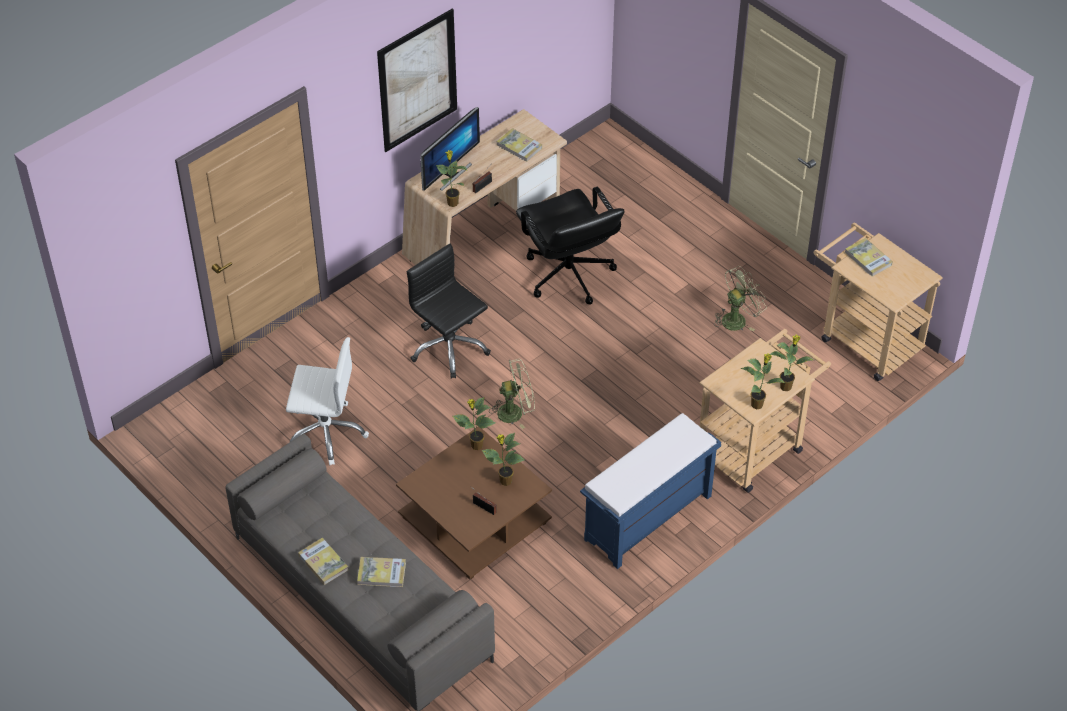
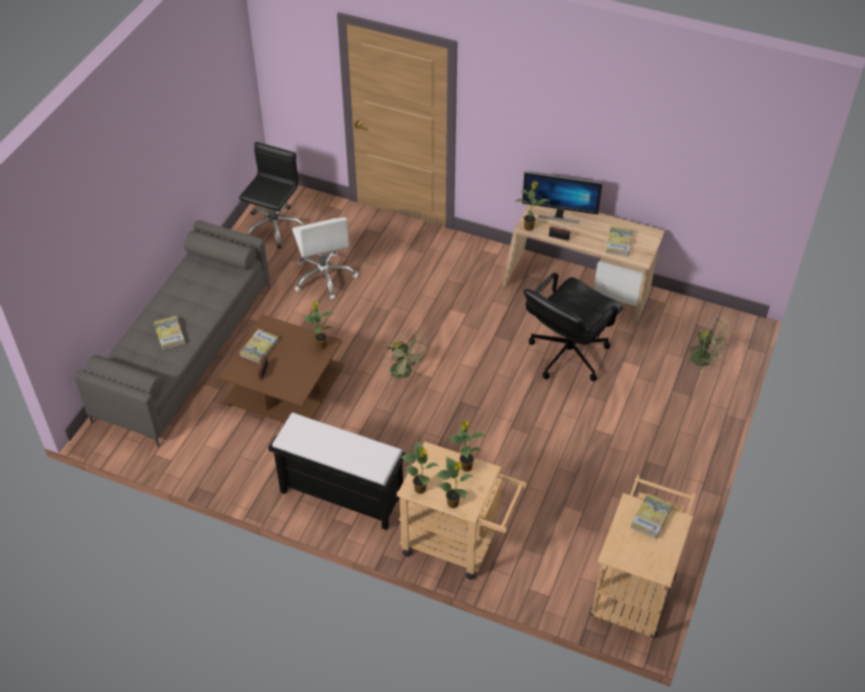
camera: 65 degrees right, 0 degrees up
book [298,538,348,585] -> book moved to [239,329,279,364]
picture [377,8,457,152] -> none
black office chair [407,243,491,379] -> black office chair moved to [239,142,304,249]
potted plant [482,433,525,486] -> potted plant moved to [449,421,485,472]
blue bench [580,413,721,569] -> black bench [268,412,407,530]
green fan [714,266,767,331] -> green fan moved to [688,316,730,374]

